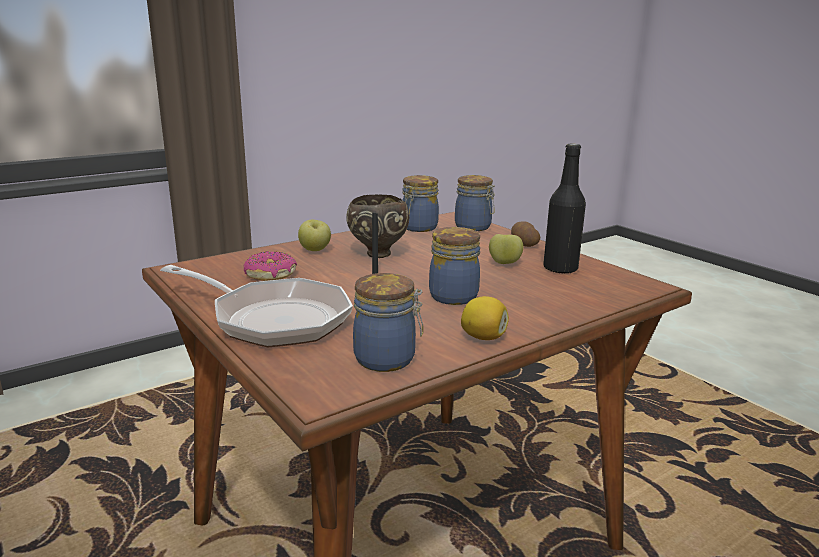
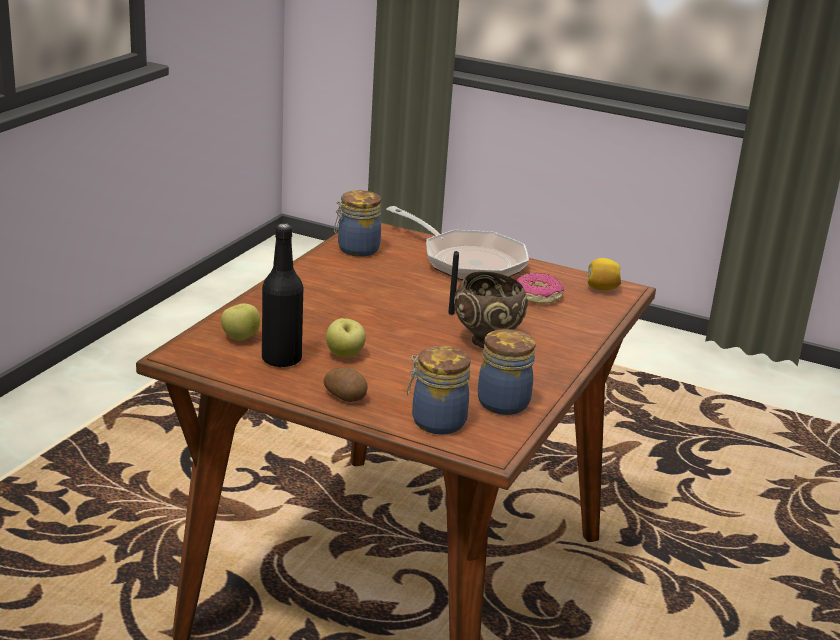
camera: 150 degrees right, 5 degrees up
frying pan [160,265,353,348] -> frying pan turned 135 degrees counterclockwise [386,206,529,280]
apple [298,220,331,251] -> apple moved to [221,303,260,341]
jar [429,227,480,305] -> none
lemon [461,296,509,340] -> lemon moved to [588,258,621,290]

